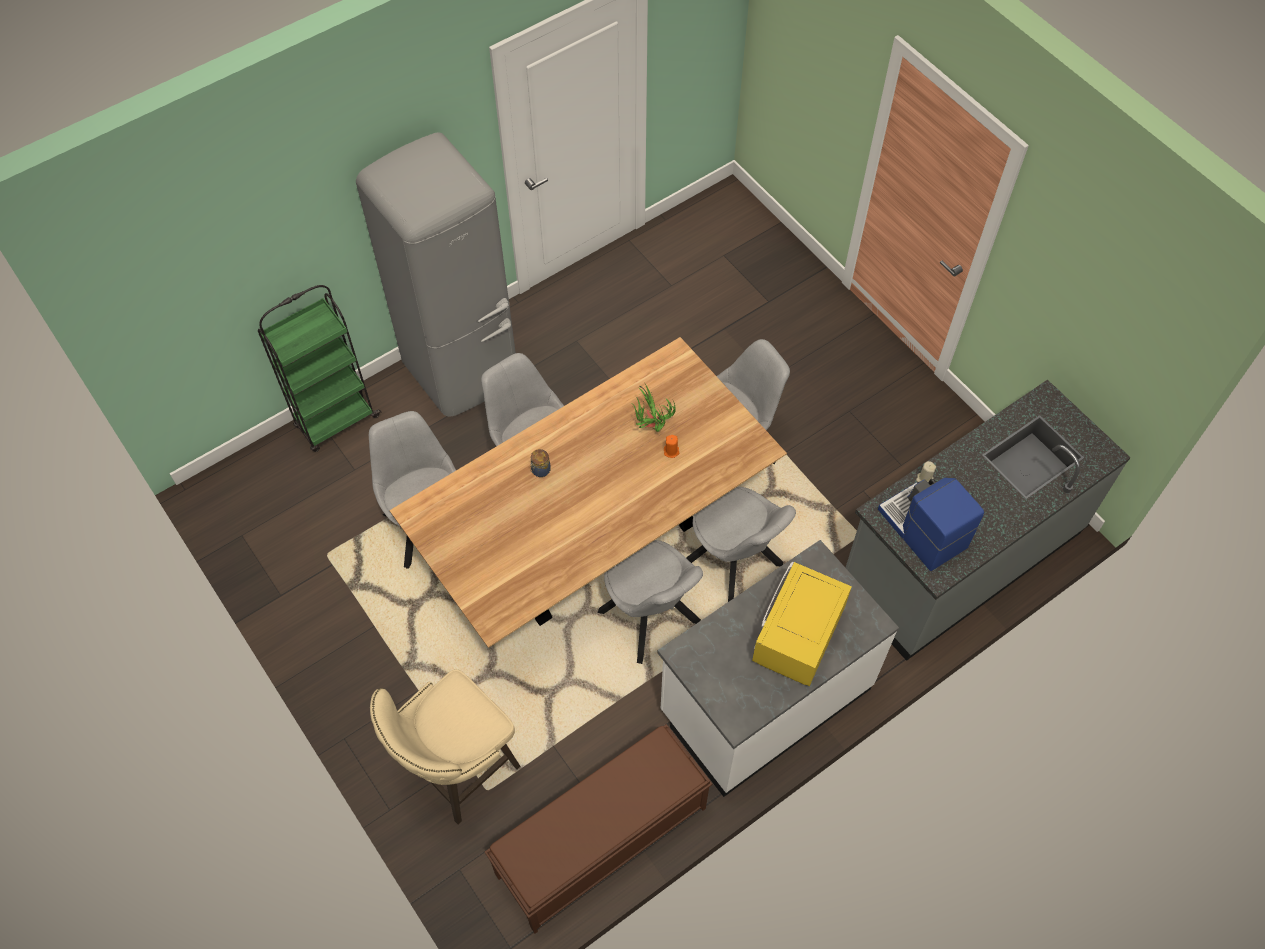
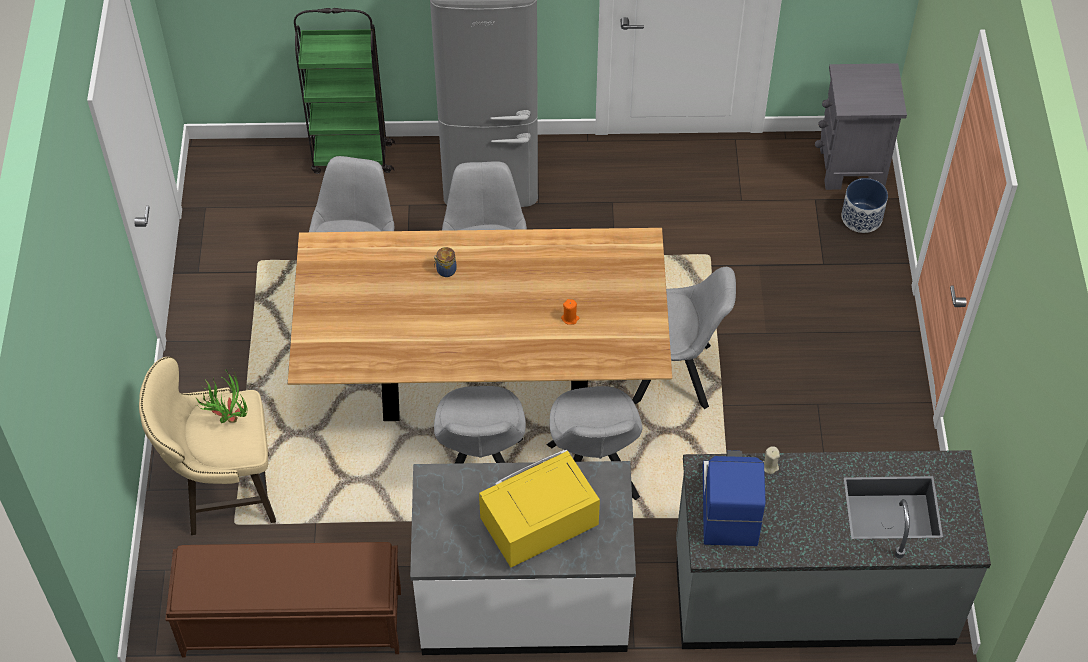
camera: 35 degrees right, 5 degrees down
potted plant [630,384,676,432] -> potted plant moved to [195,369,248,423]
none -> grey nightstand [815,63,907,190]
none -> planter [841,178,888,233]

